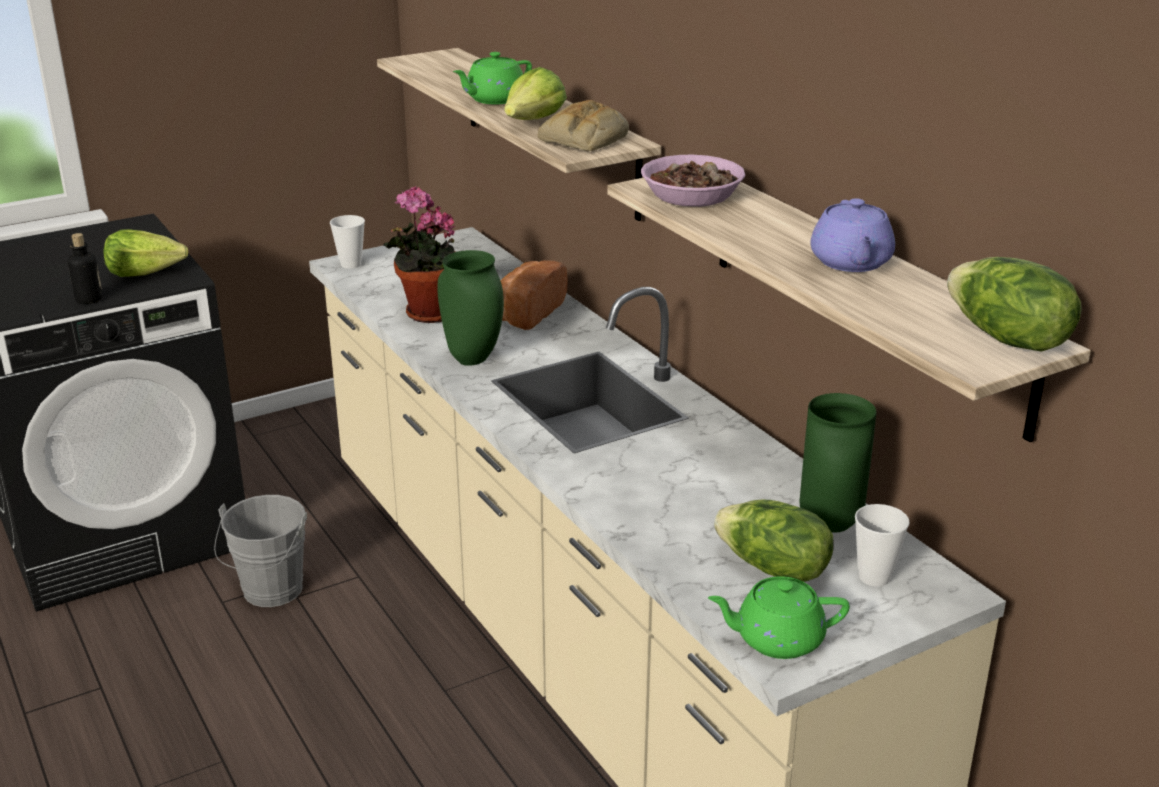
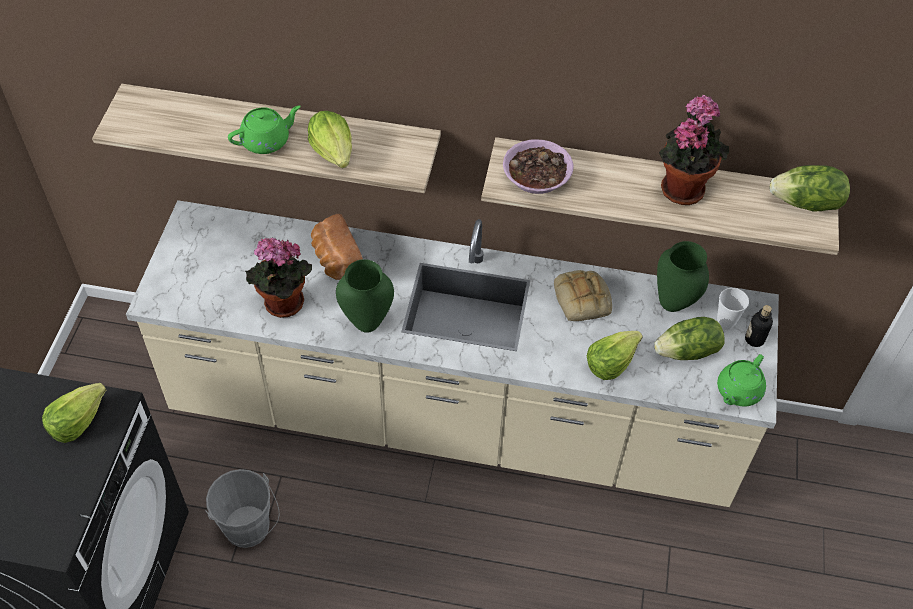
camera: 50 degrees left, 25 degrees up
bottle [68,233,103,304] -> bottle moved to [745,305,773,347]
cup [330,215,365,269] -> none
green teapot [453,52,532,104] -> green teapot turned 120 degrees counterclockwise [228,105,301,154]
bread [538,100,629,151] -> bread moved to [554,270,612,321]
purple teapot [810,198,895,272] -> potted plant [659,95,729,205]
none -> lettuce [587,331,643,380]

